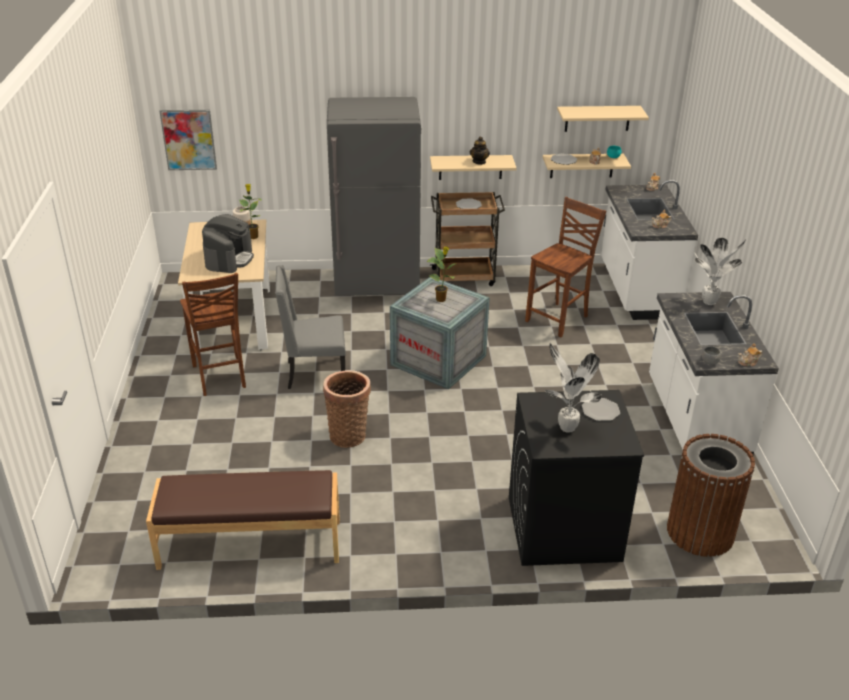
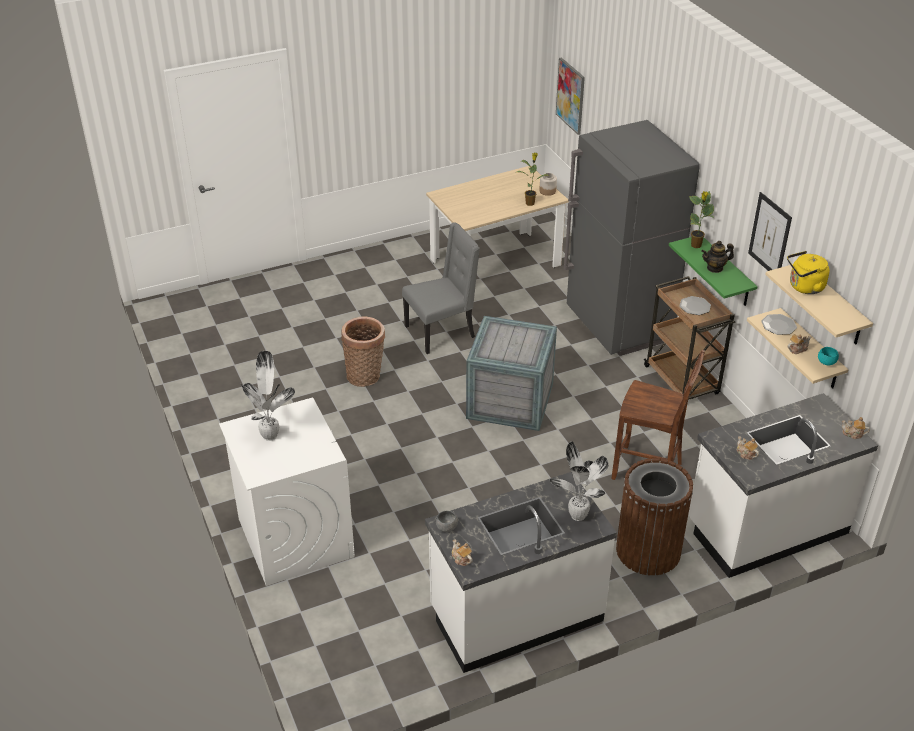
camera: 70 degrees right, 5 degrees up
brown bench [146,470,340,570] -> none
brown chair [180,273,246,396] -> none
coffee machine [202,214,254,273] -> none
grey chair [275,265,346,389] -> grey chair turned 90 degrees clockwise [402,222,480,354]
potted plant [427,247,455,302] -> potted plant moved to [689,191,714,248]
beige shelf [430,155,517,180] -> green shelf [669,237,758,306]
black washing machine [509,390,644,566] -> white washing machine [219,398,355,586]
plate [582,398,620,421] -> none
brown trash can [667,434,755,557] -> brown trash can moved to [616,458,693,576]
none -> picture [748,192,792,271]
none -> yellow kettle [787,251,830,294]

